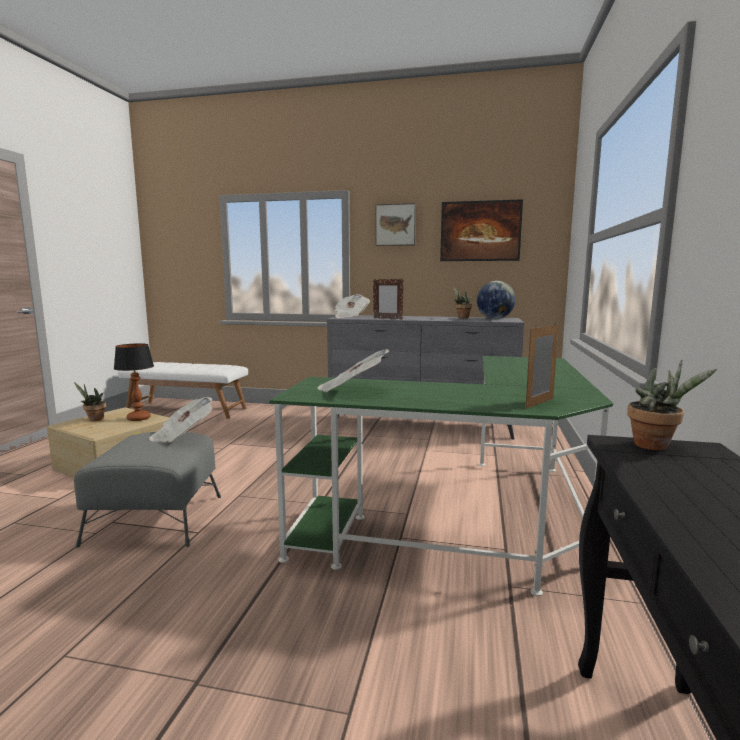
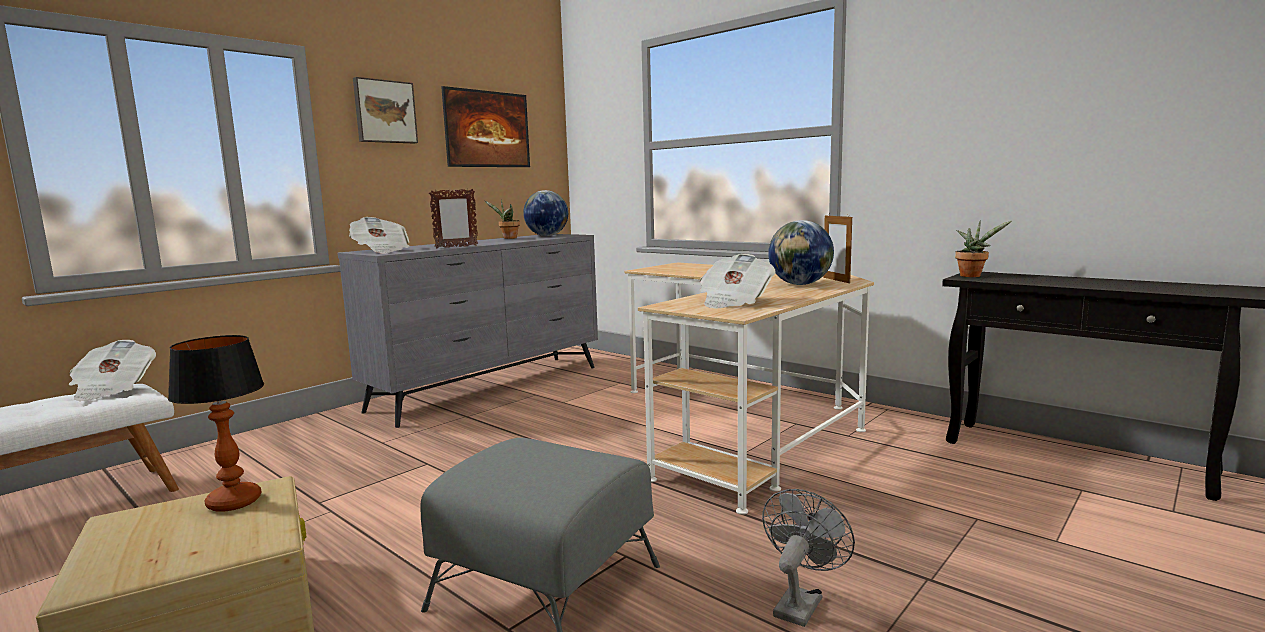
camera: 60 degrees left, 0 degrees up
potted plant [74,382,106,421] -> none
newspaper [149,397,213,442] -> newspaper moved to [68,340,156,401]
green desk [269,356,613,596] -> beige desk [624,262,874,515]
none -> grey fan [762,489,855,627]
none -> globe [768,220,834,285]

